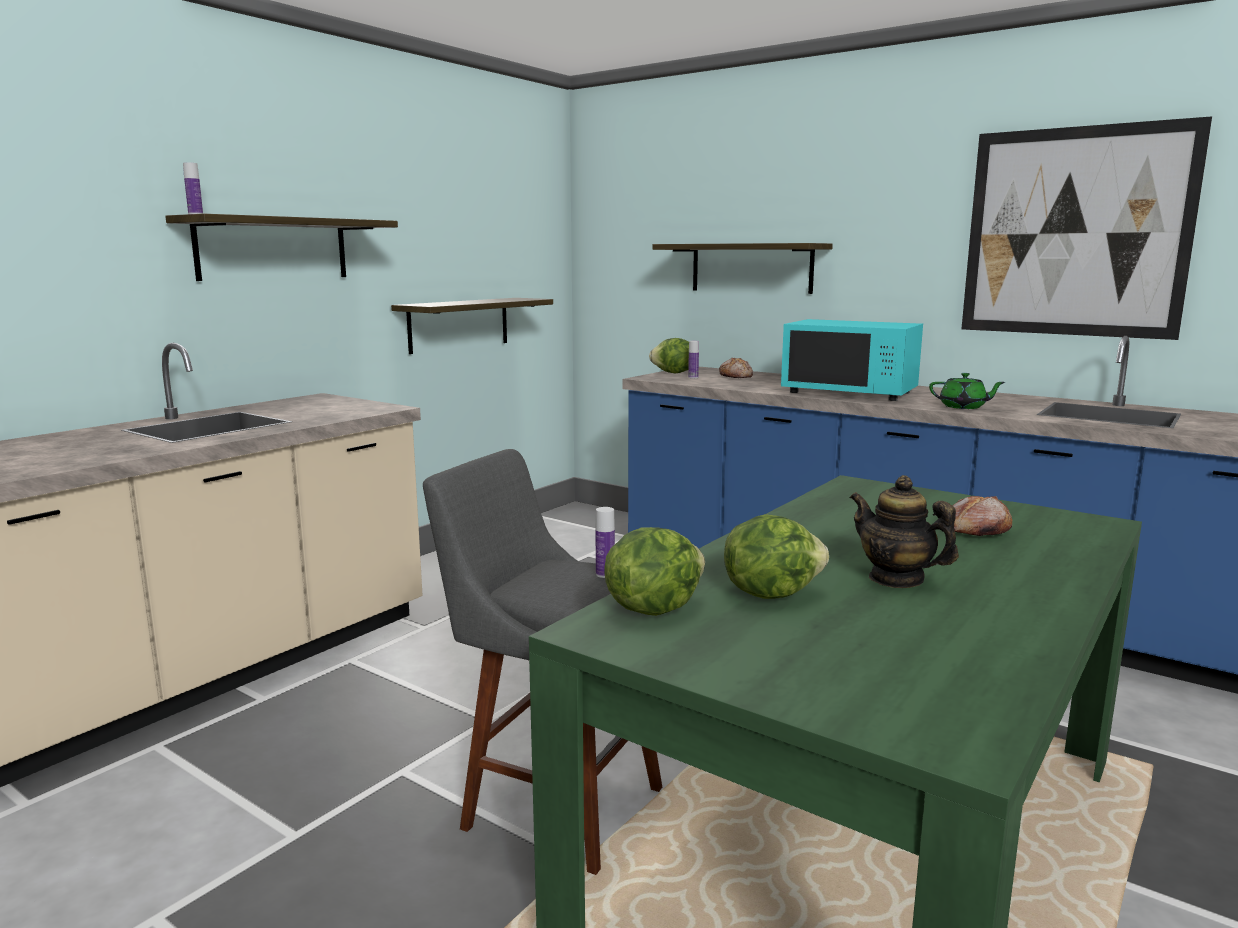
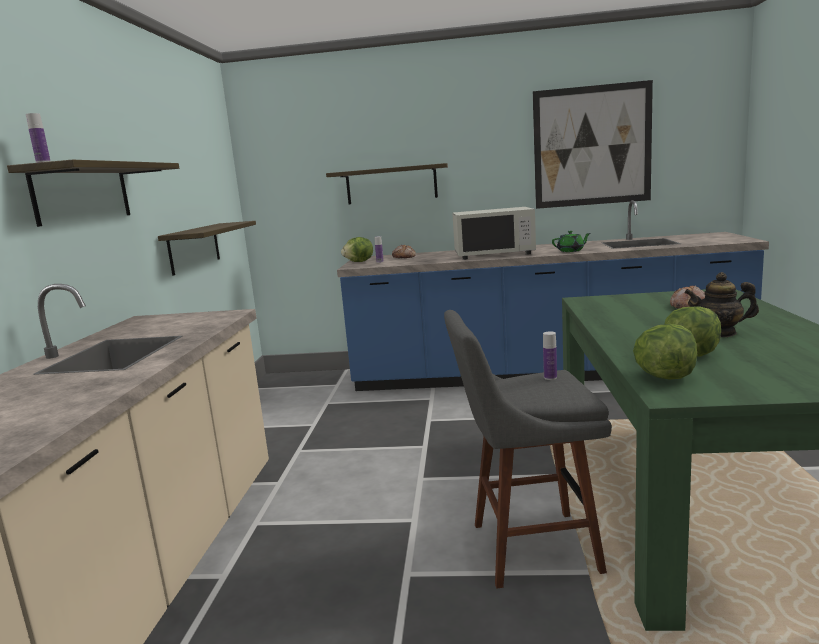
camera: 30 degrees left, 0 degrees up
turquoise microwave [781,319,923,401] -> white microwave [452,207,536,260]

